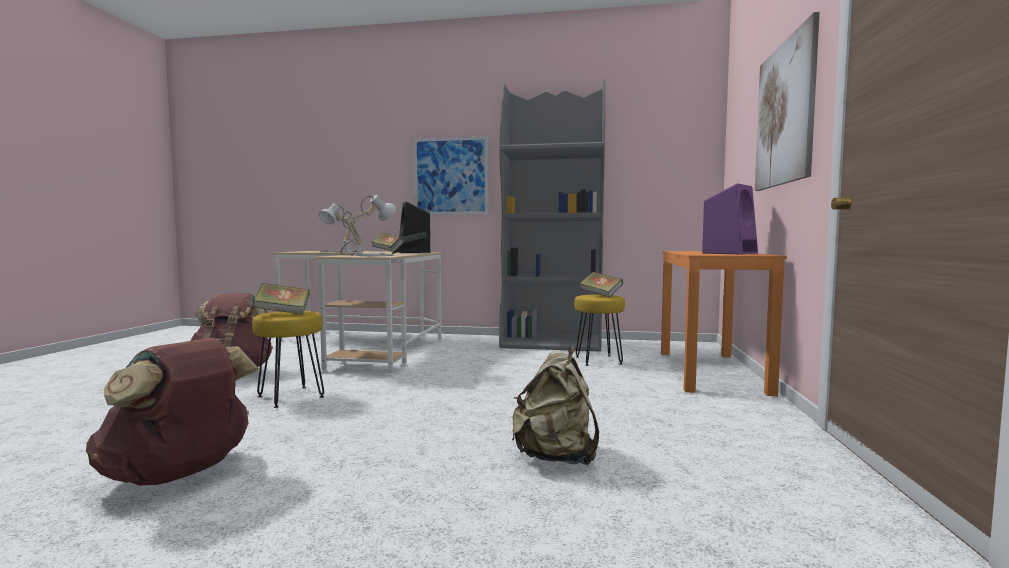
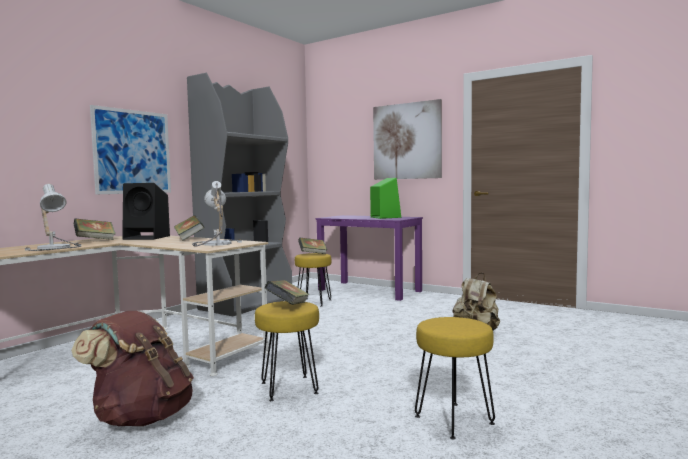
camera: 65 degrees left, 0 degrees up
brown backpack [86,338,259,485] -> yellow stool [415,317,495,440]
orange desk [661,251,787,396] -> purple desk [315,215,423,301]
purple speaker [702,183,758,254] -> green speaker [370,178,401,219]

